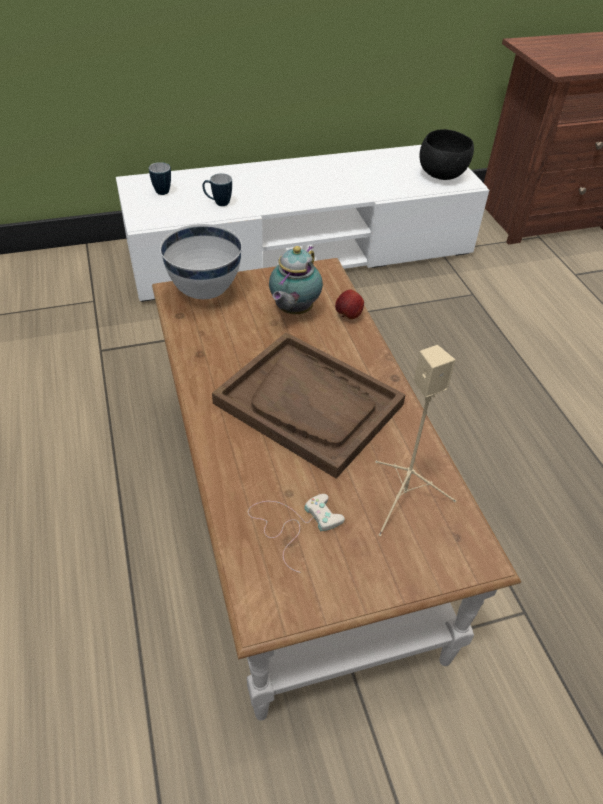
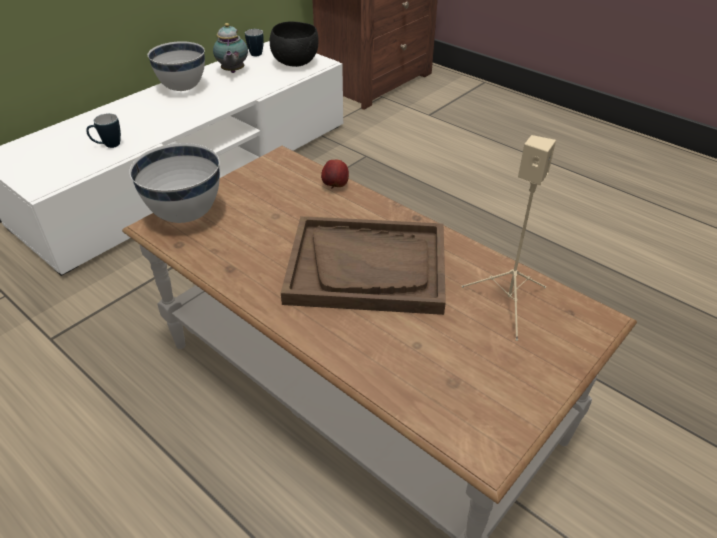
camera: 30 degrees left, 5 degrees down
mug [149,162,171,195] -> mug moved to [245,29,264,57]
white game controller [248,494,345,572] -> none
teapot [269,246,323,314] -> teapot moved to [213,23,248,73]
none -> white bowl [148,41,205,91]

